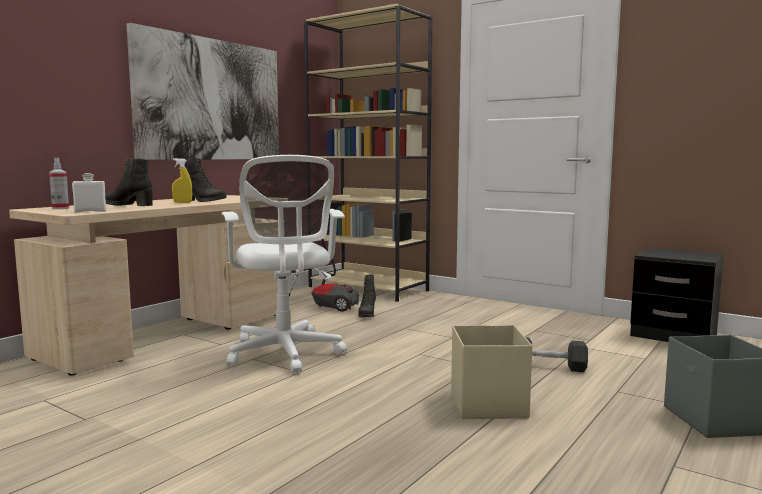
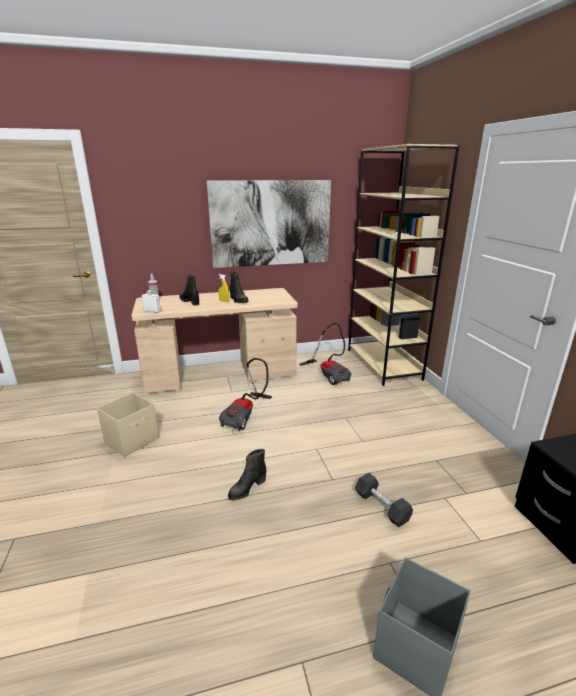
camera: 40 degrees right, 15 degrees up
white office chair [222,155,347,374] -> vacuum cleaner [219,358,272,431]
black boot [358,275,376,317] -> black boot moved to [228,449,266,501]
beige storage box [451,325,532,419] -> beige storage box moved to [97,392,159,457]

